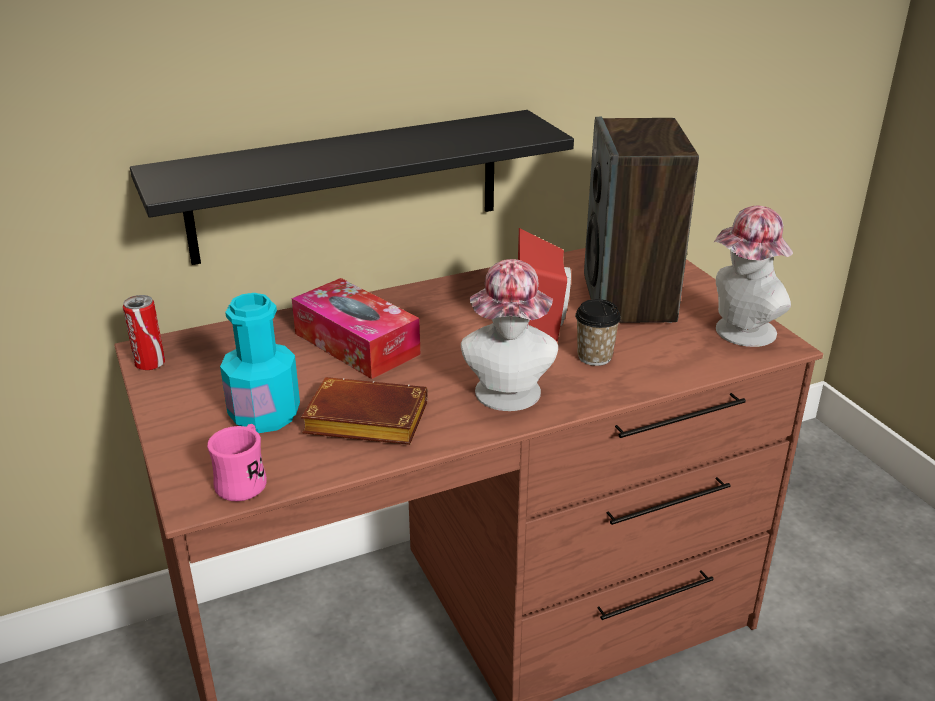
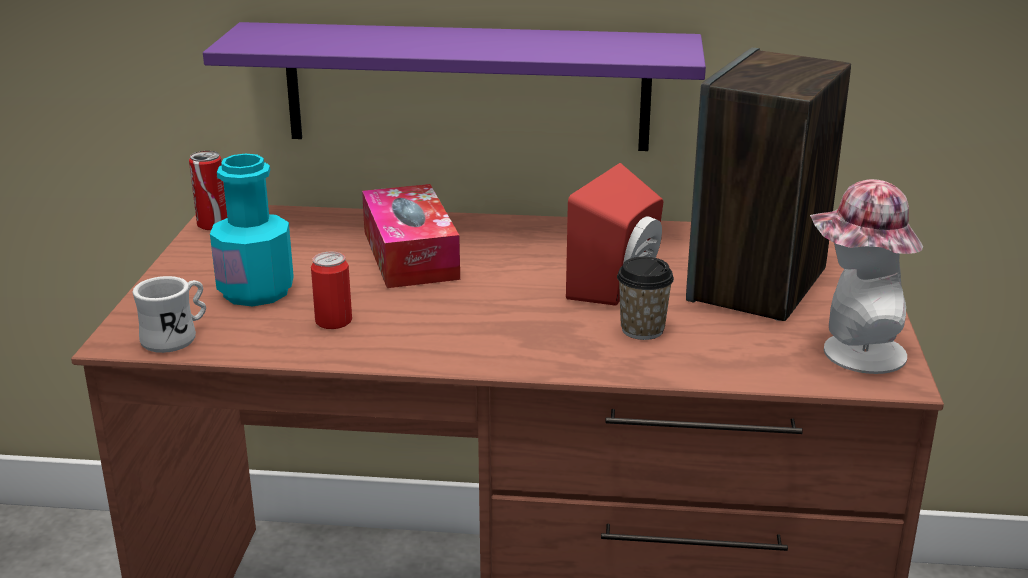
camera: 30 degrees right, 5 degrees down
black shelf [130,110,574,265] -> purple shelf [203,22,706,151]
pink mug [207,424,267,501] -> white mug [133,276,206,353]
brown book [301,377,428,445] -> can [311,252,352,329]
hat [461,259,558,411] -> none

